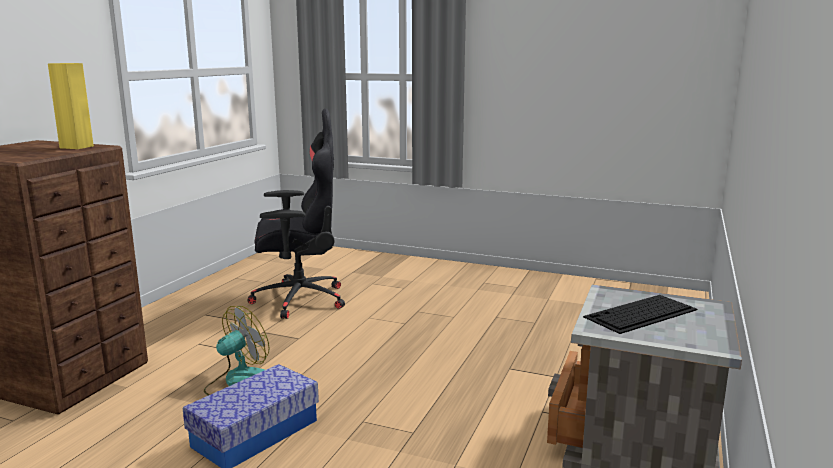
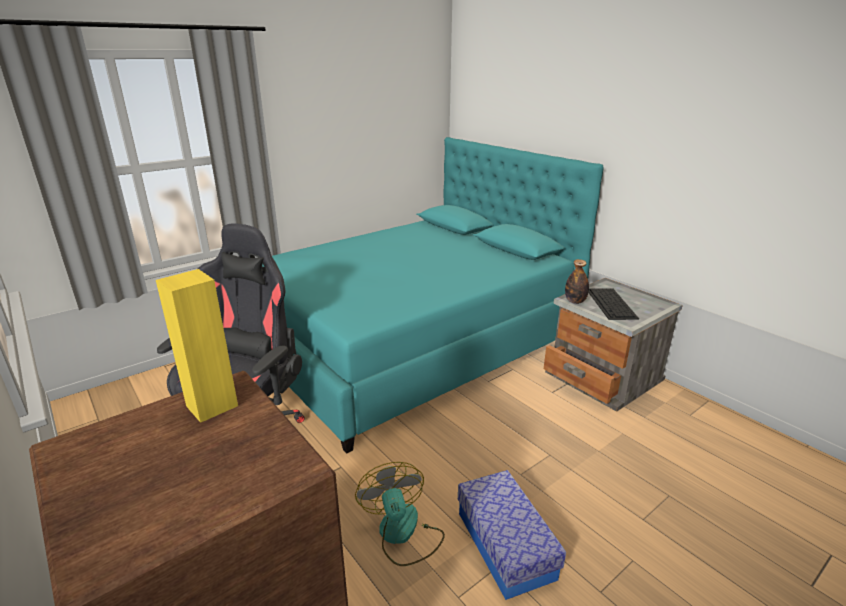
camera: 60 degrees left, 10 degrees up
none -> turquoise bed [262,137,604,453]
none -> bottle [565,259,589,304]

